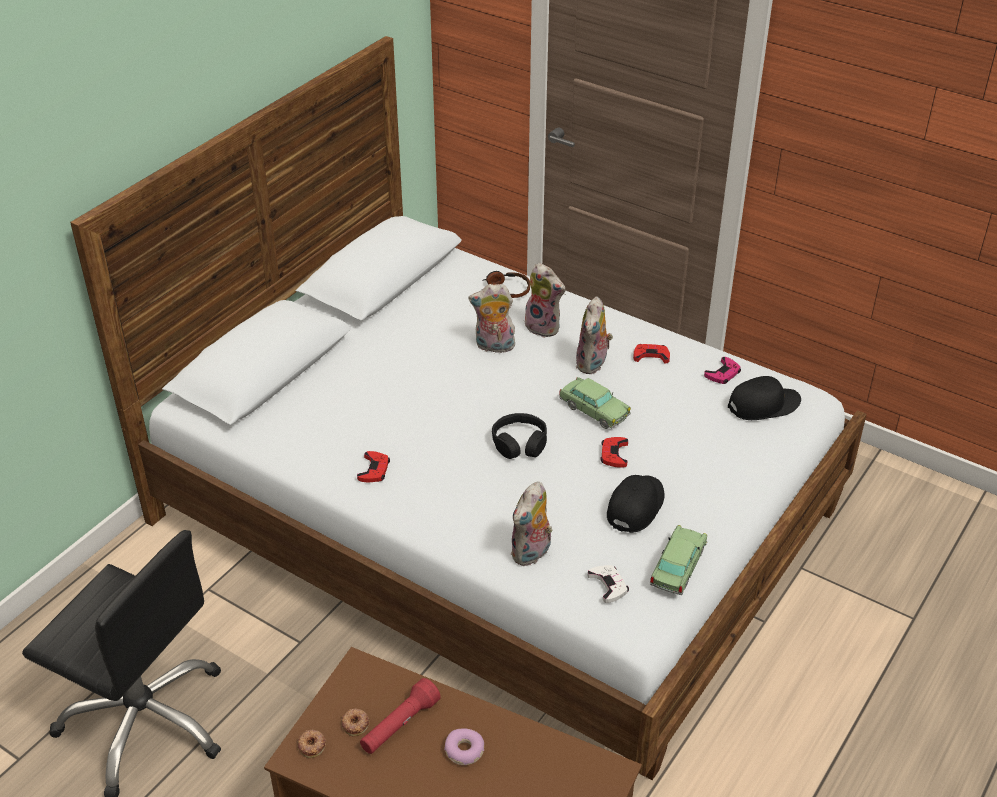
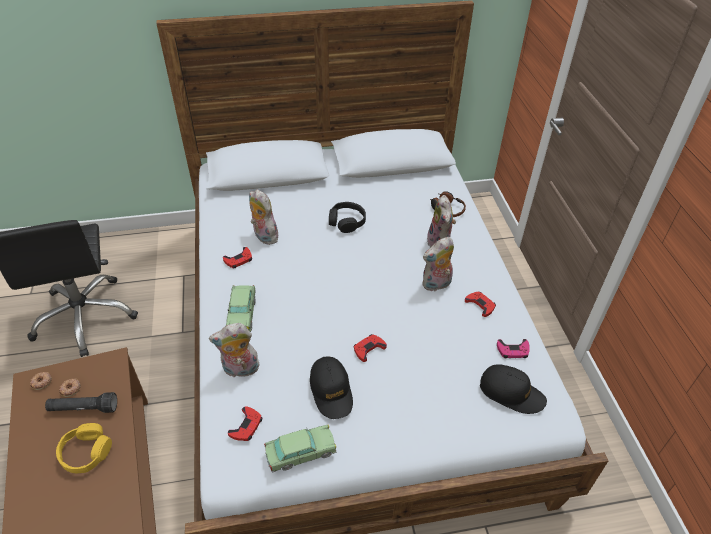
camera: 45 degrees right, 5 degrees up
red flashlight [360,678,441,754] -> black flashlight [45,392,117,413]
donut [444,728,484,765] -> yellow headphones [56,423,112,473]
plush toy [468,284,515,353] -> plush toy moved to [249,190,278,245]
black headphones [492,413,547,459] -> black headphones moved to [329,202,366,233]
toy car [559,377,631,429] -> toy car moved to [226,285,256,332]
white game controller [587,565,629,603] -> red game controller [228,406,262,441]
black cap [607,475,664,533] -> black cap turned 90 degrees clockwise [310,357,353,419]

